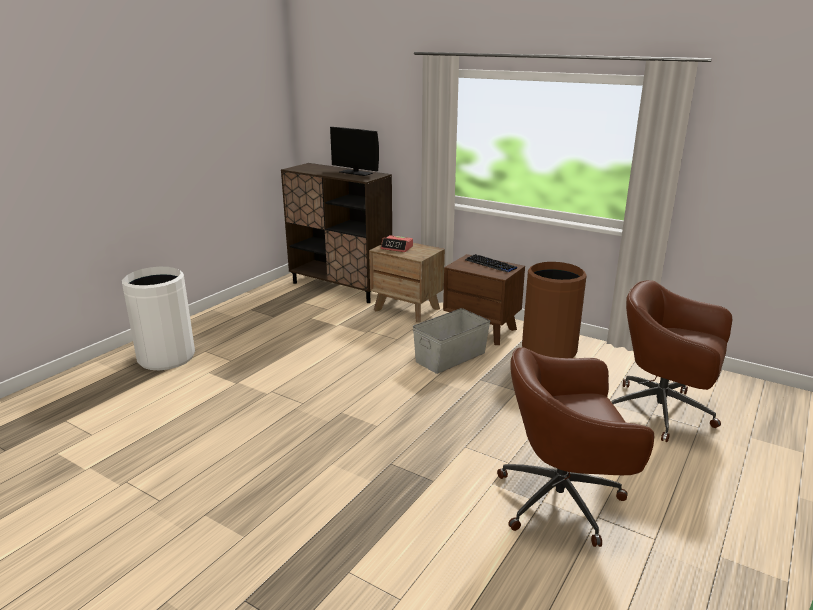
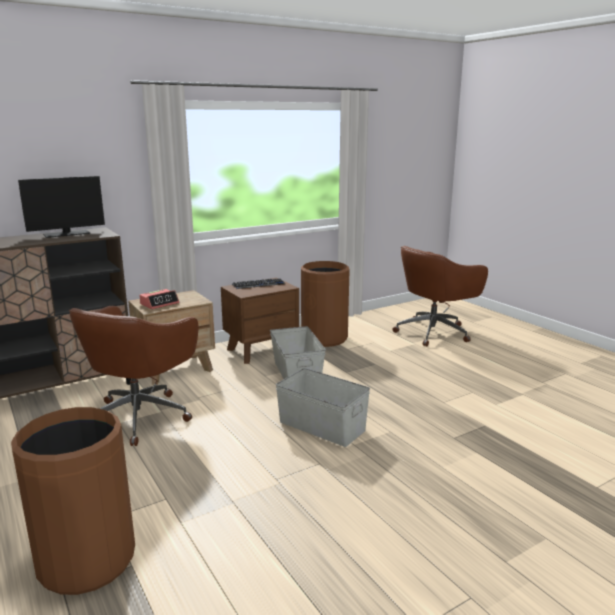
camera: 65 degrees left, 5 degrees down
white trash can [122,267,195,370] -> brown trash can [11,407,135,595]
brown office chair [497,347,654,547] -> brown office chair moved to [69,306,198,446]
none -> grey storage box [276,368,370,447]

